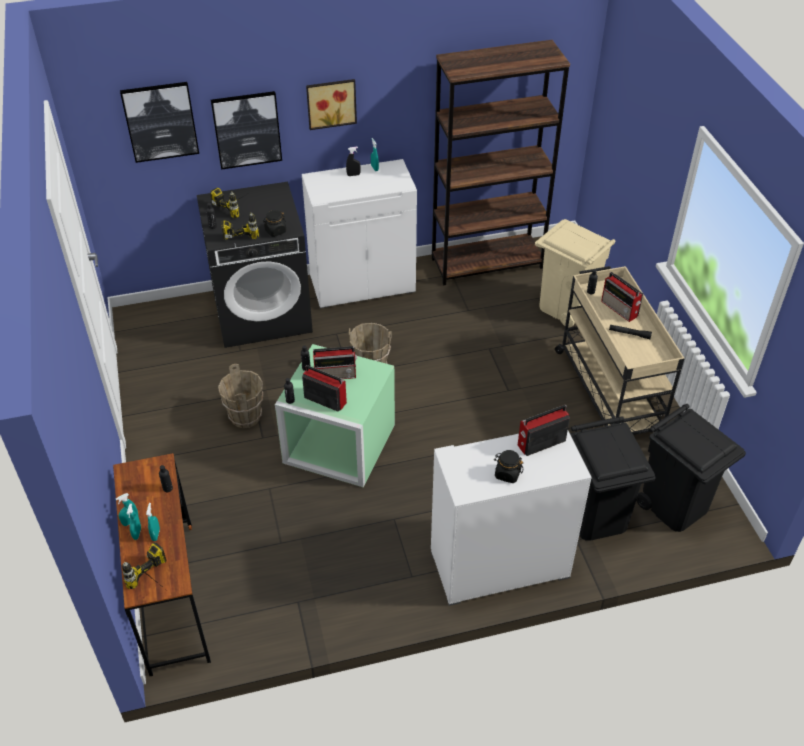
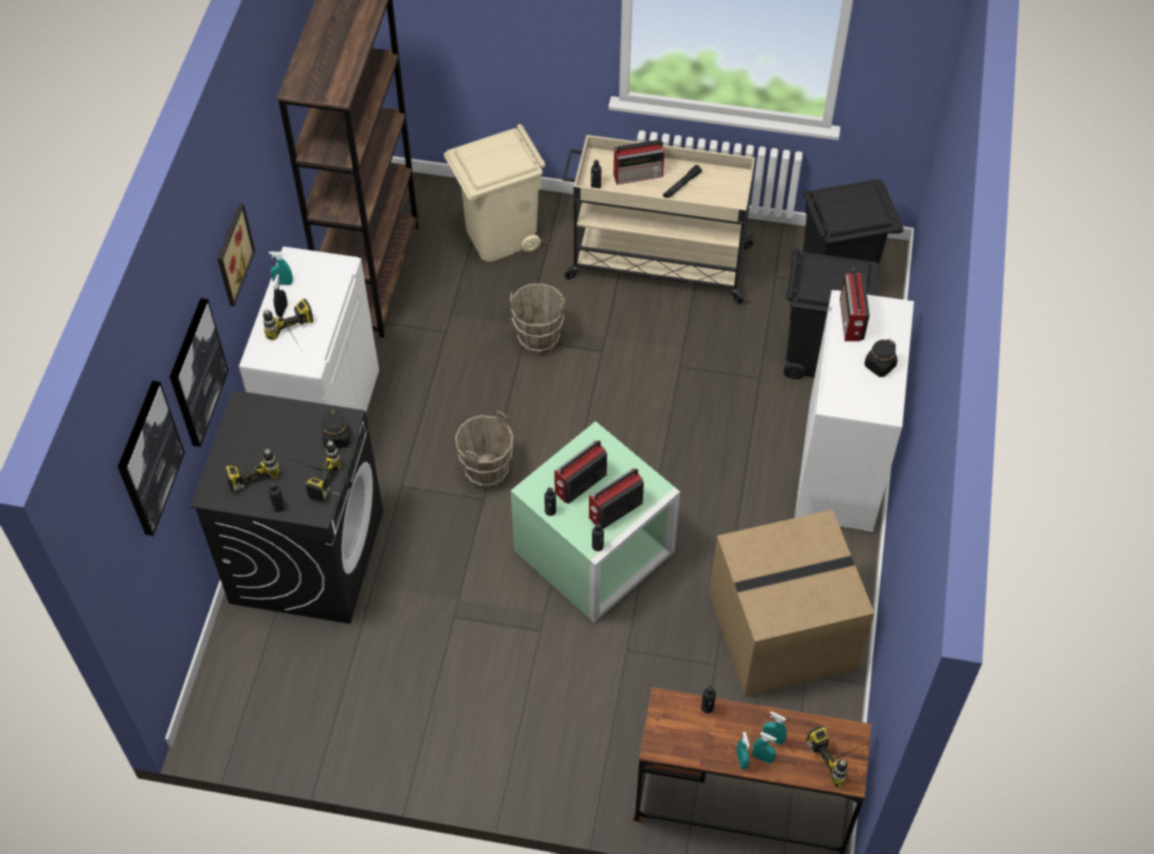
camera: 65 degrees left, 10 degrees up
brown bucket [218,364,264,428] -> brown bucket moved to [510,283,566,355]
radio [313,346,357,379] -> radio turned 150 degrees counterclockwise [554,440,607,504]
none -> power drill [263,299,313,347]
none -> cardboard box [709,510,874,696]

